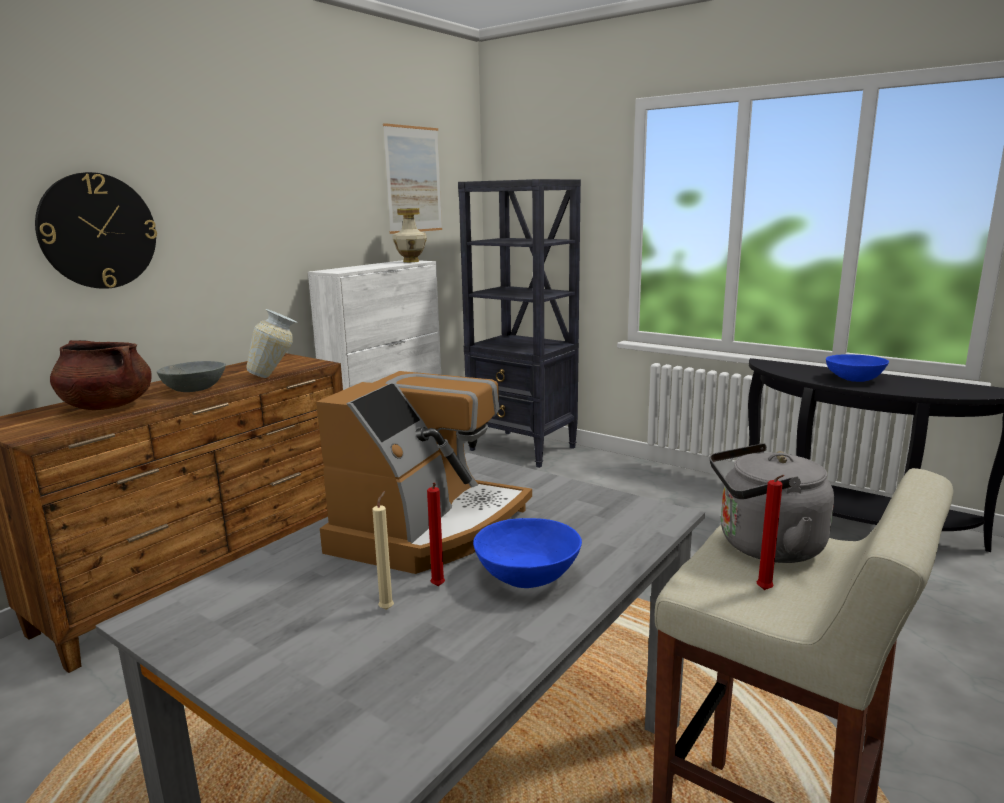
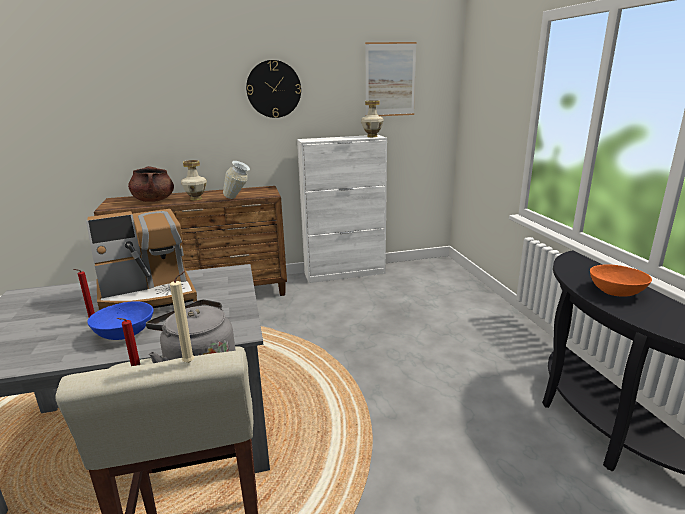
camera: 40 degrees right, 5 degrees up
wall clock [35,172,157,289] -> wall clock moved to [246,60,301,118]
grey bowl [157,361,226,392] -> vase [181,160,207,201]
beige candle [372,491,394,610] -> beige candle moved to [170,271,194,363]
black bookcase [458,179,581,468] -> none
blue bowl [826,354,889,382] -> orange bowl [590,265,652,297]

